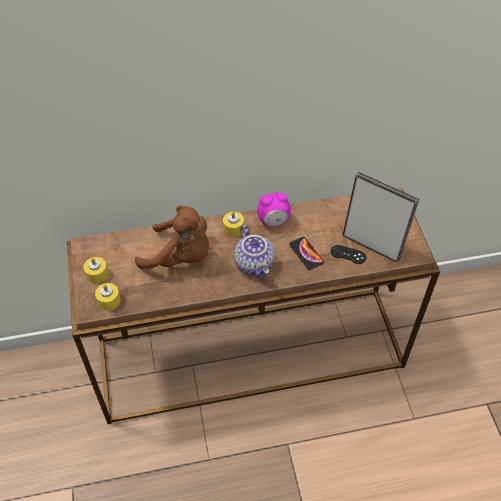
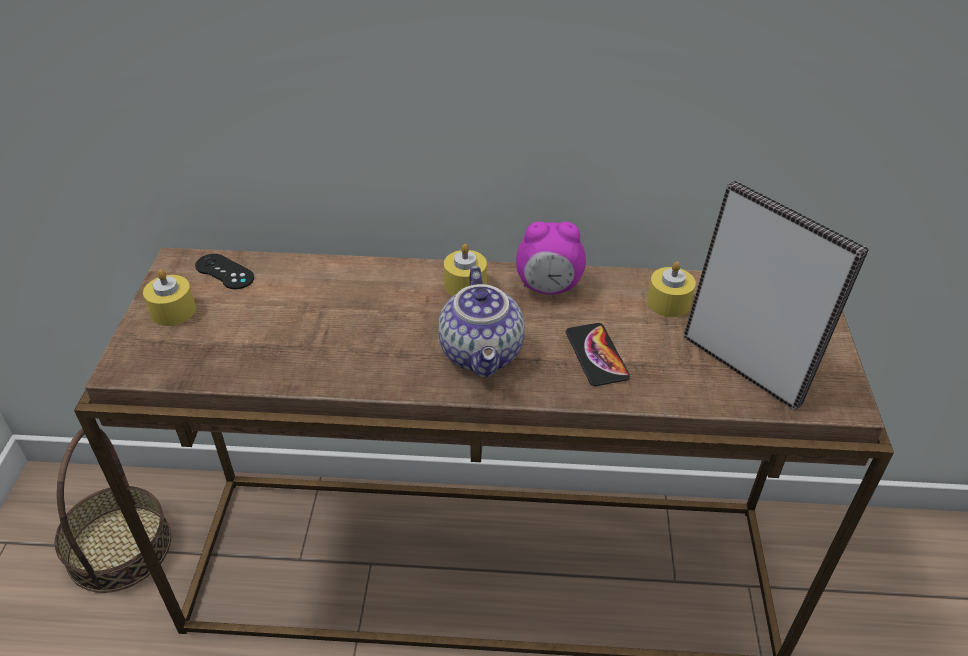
camera: 15 degrees right, 10 degrees down
yellow candle [95,283,121,310] -> yellow candle moved to [647,262,696,317]
brown plush toy [135,205,209,269] -> none
black game controller [331,245,366,264] -> black game controller moved to [195,254,254,289]
none -> basket [55,429,171,593]

